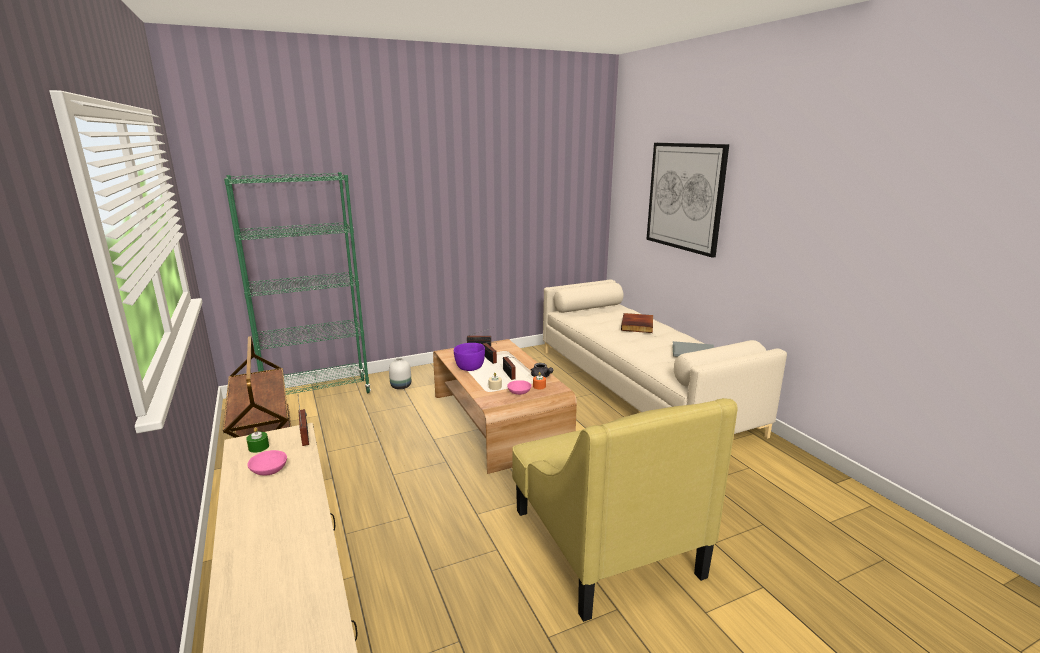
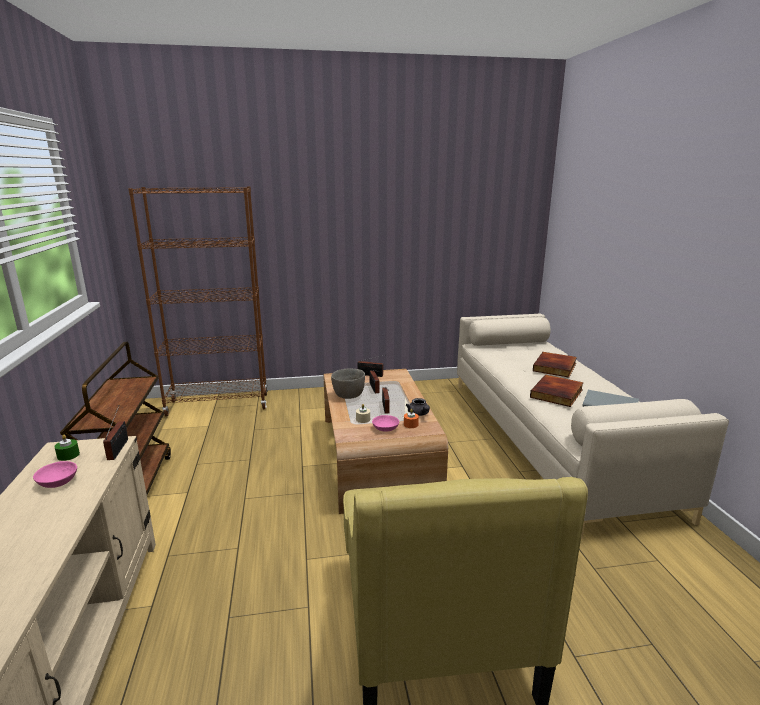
camera: 15 degrees right, 0 degrees up
green bookcase [224,172,371,395] -> brown bookcase [128,186,268,417]
white vase [389,357,411,389] -> none
purple bowl [454,343,485,371] -> grey bowl [331,369,365,399]
picture [646,143,729,258] -> none
none -> book [530,375,584,407]

